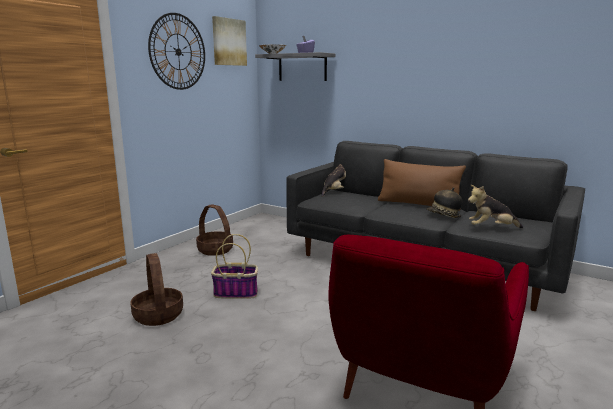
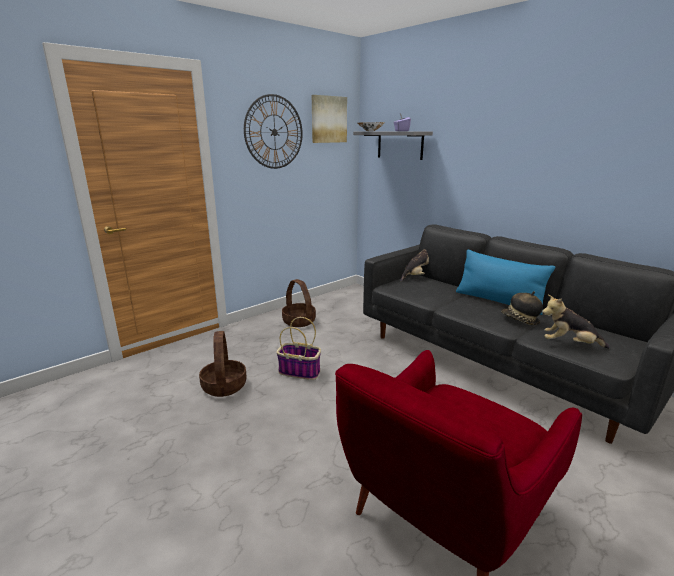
camera: 15 degrees right, 5 degrees up
brown pillow [378,159,466,211] -> blue pillow [456,249,555,315]

